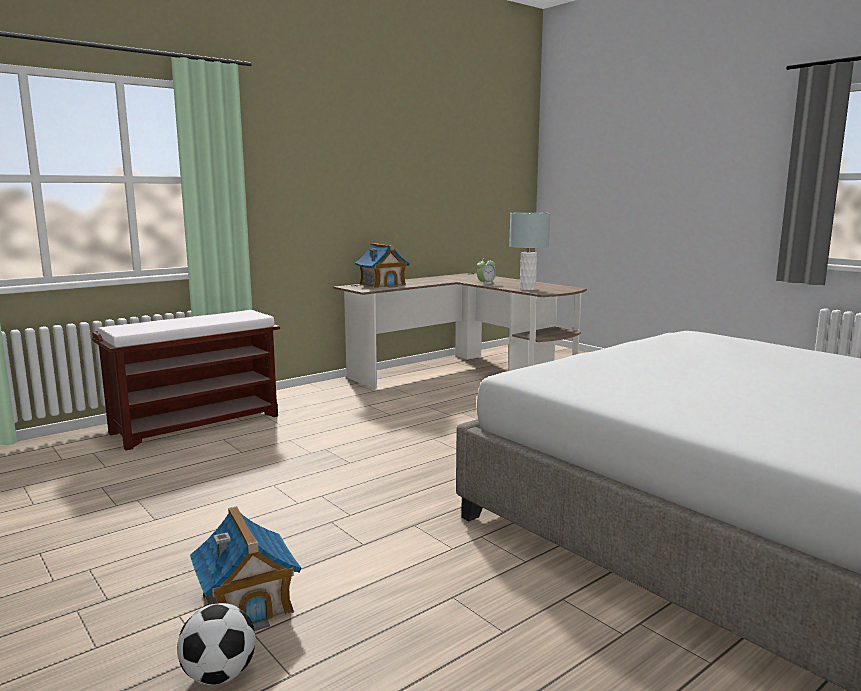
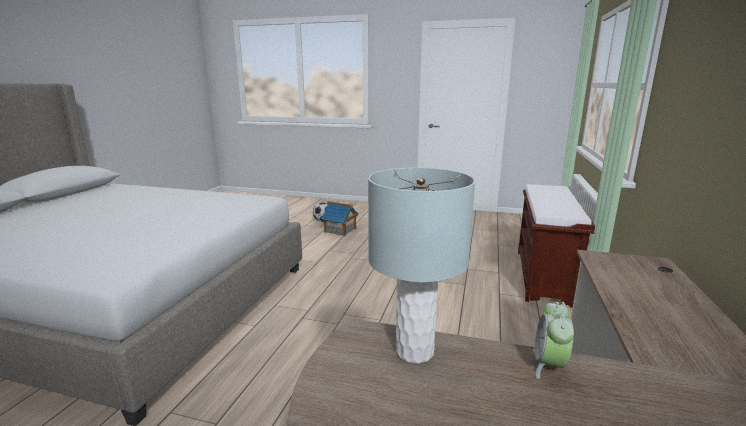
camera: 145 degrees right, 5 degrees up
toy house [355,243,410,288] -> none

